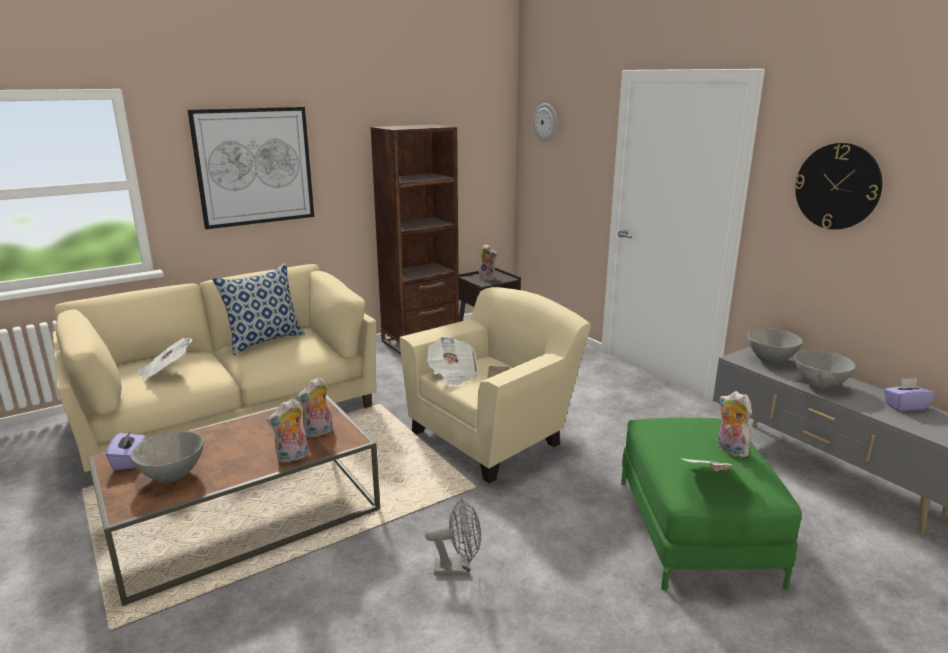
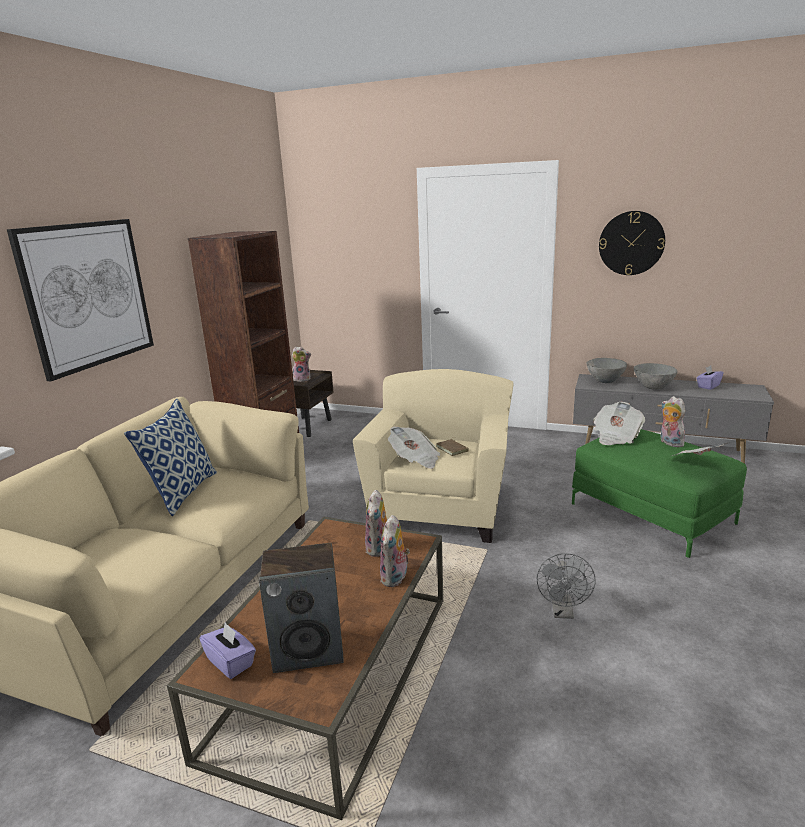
camera: 35 degrees left, 0 degrees up
grey bowl [130,431,204,483] -> speaker [259,543,344,673]
newspaper [137,338,192,380] -> newspaper moved to [593,402,645,445]
grey fan [425,499,481,576] -> grey fan turned 135 degrees clockwise [537,553,596,619]
wall clock [533,103,557,142] -> none
plush toy [718,391,752,458] -> plush toy turned 45 degrees clockwise [660,396,685,447]

